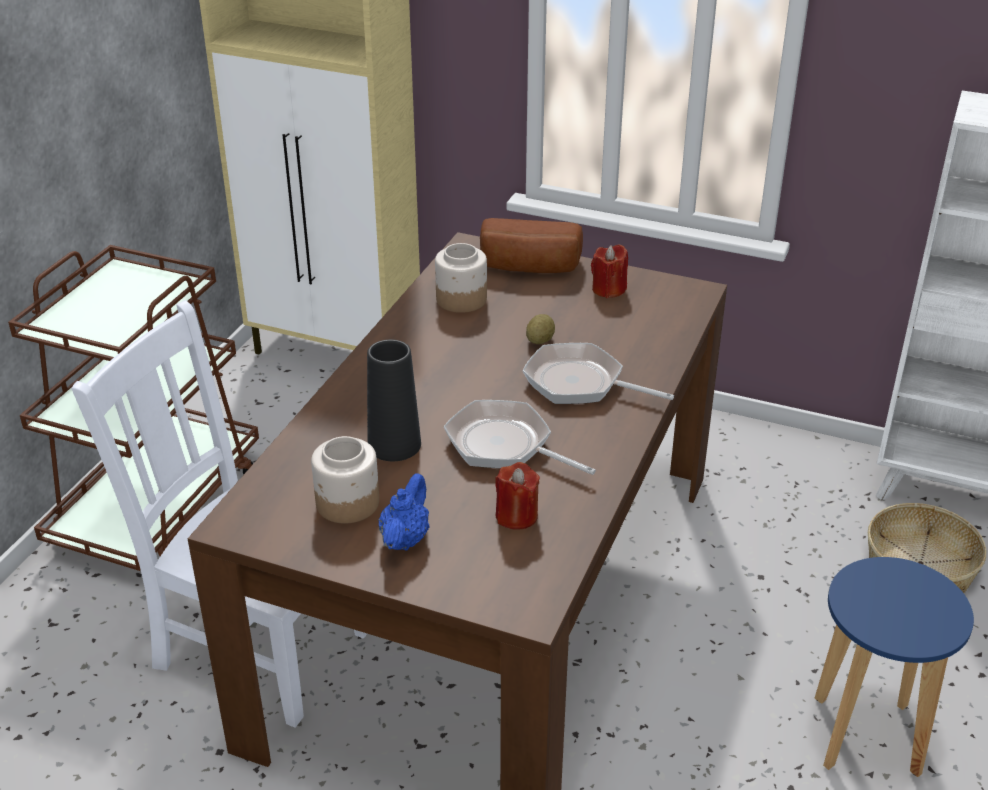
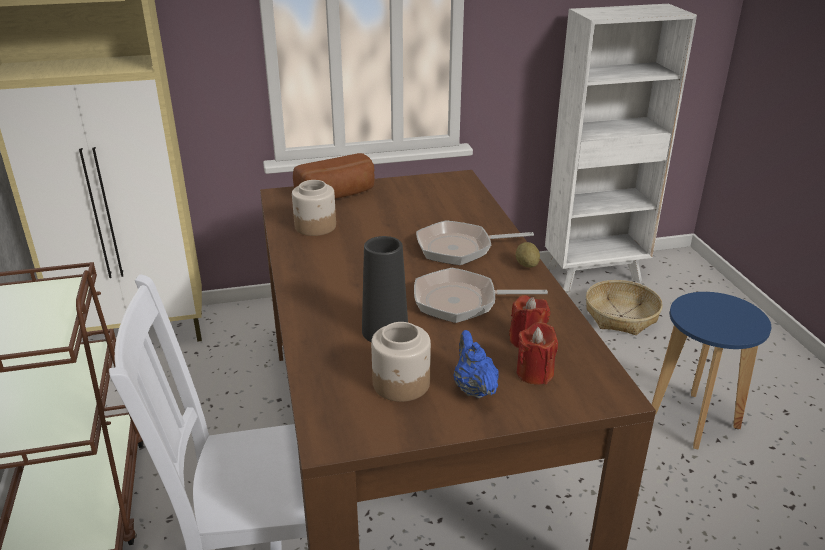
camera: 35 degrees left, 5 degrees down
potato [526,314,555,344] -> potato moved to [516,242,540,267]
red candle [591,245,628,298] -> red candle moved to [517,322,558,385]

